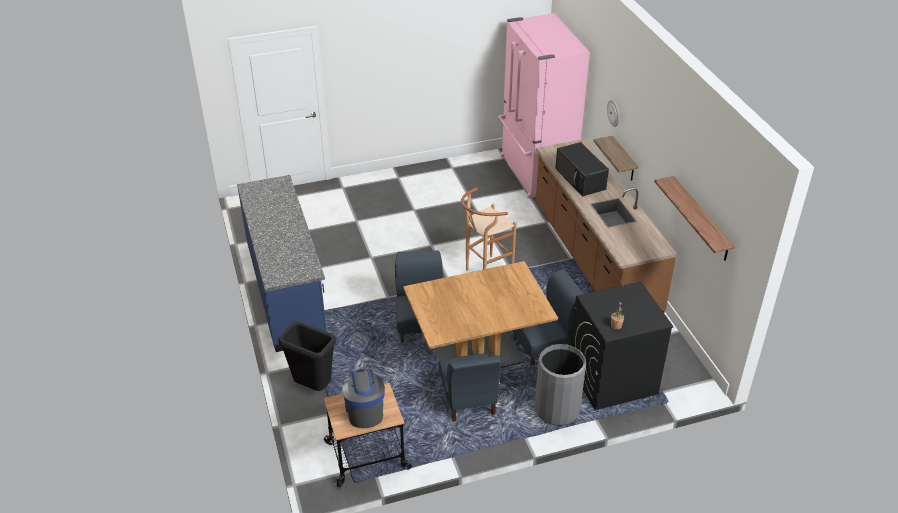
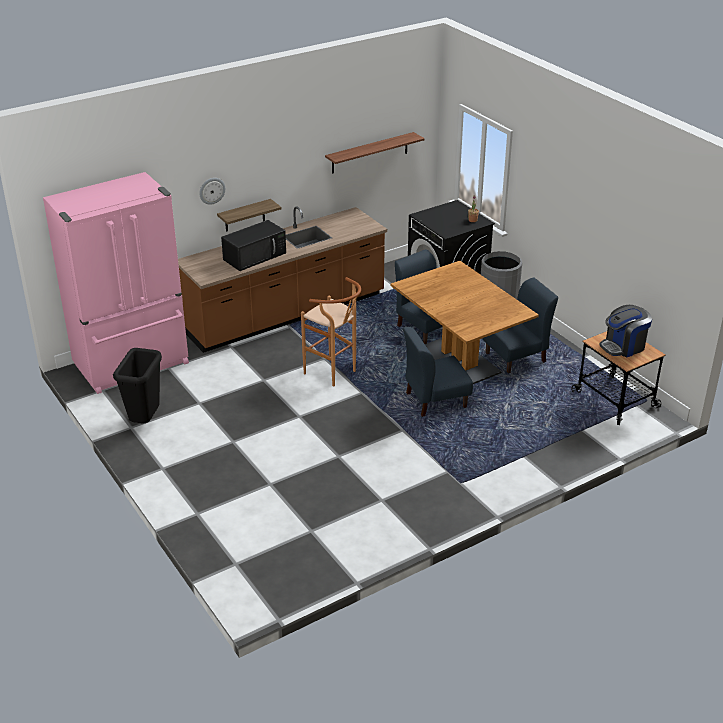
camera: 105 degrees left, 5 degrees down
blue counter [237,175,327,352] -> none
black trash can [278,321,336,391] -> black trash can moved to [113,348,162,423]

